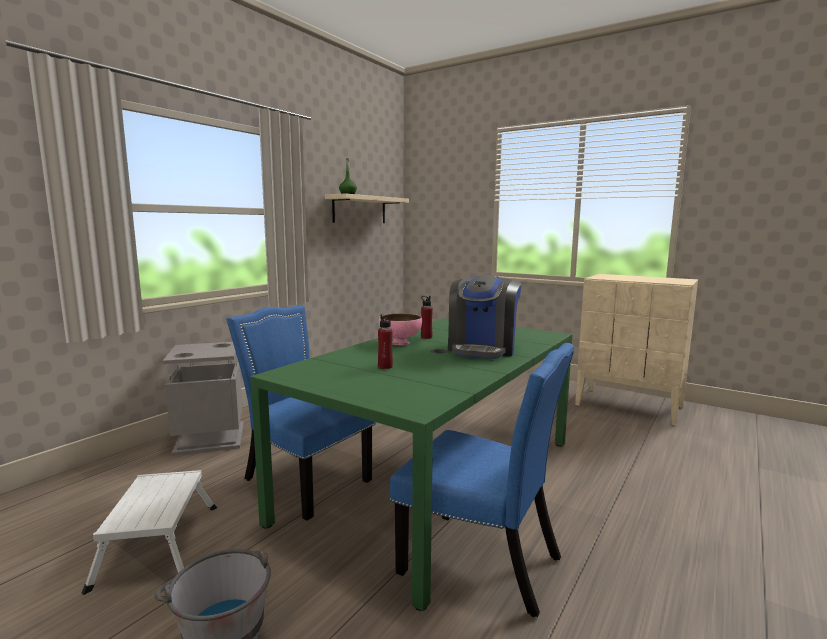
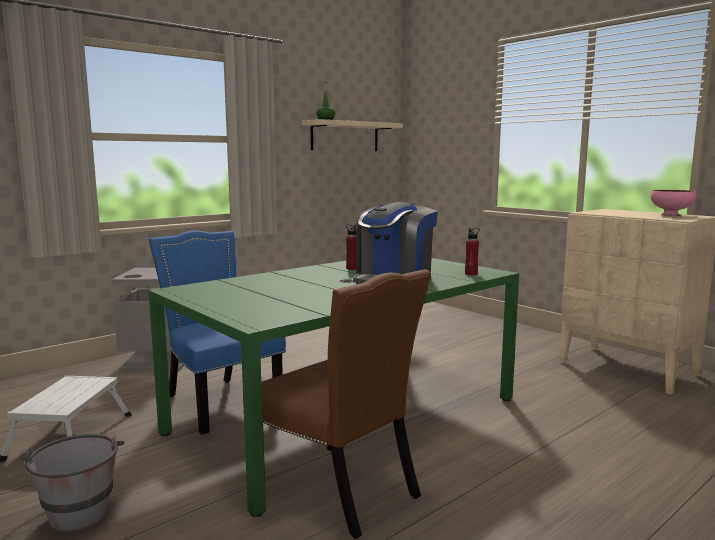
camera: 15 degrees right, 0 degrees up
red bottle [378,314,393,369] -> red bottle moved to [465,228,480,275]
pink bowl [379,313,422,345] -> pink bowl moved to [650,190,696,216]
blue chair [390,343,574,617] -> brown chair [243,270,431,539]

